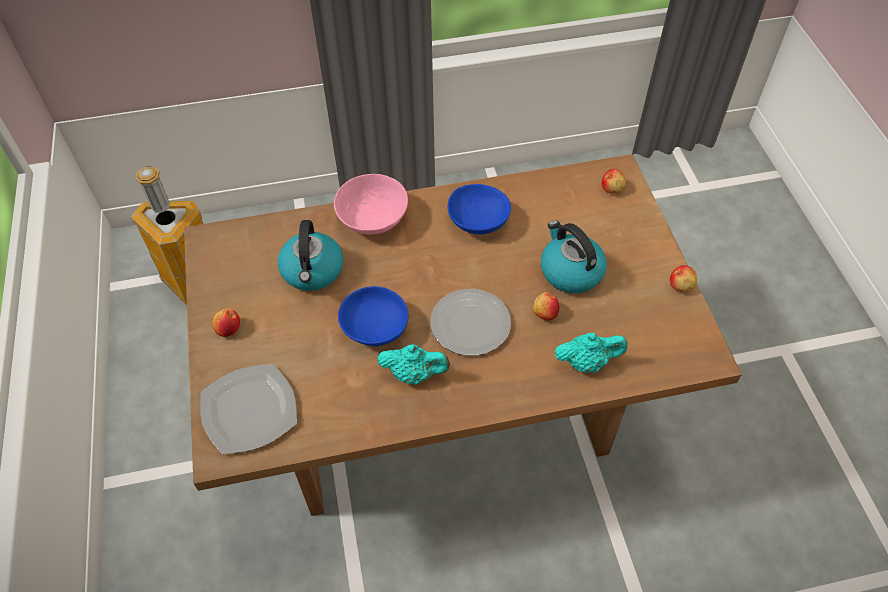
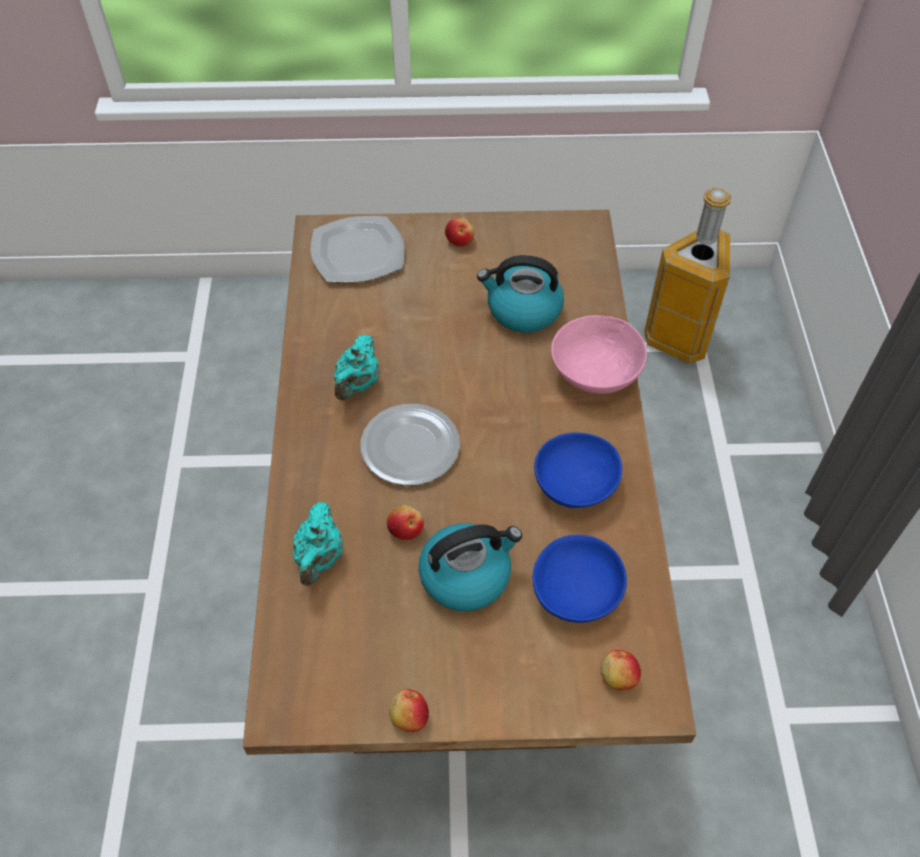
camera: 100 degrees right, 0 degrees up
blue bowl [338,286,408,346] -> blue bowl moved to [533,535,627,623]

